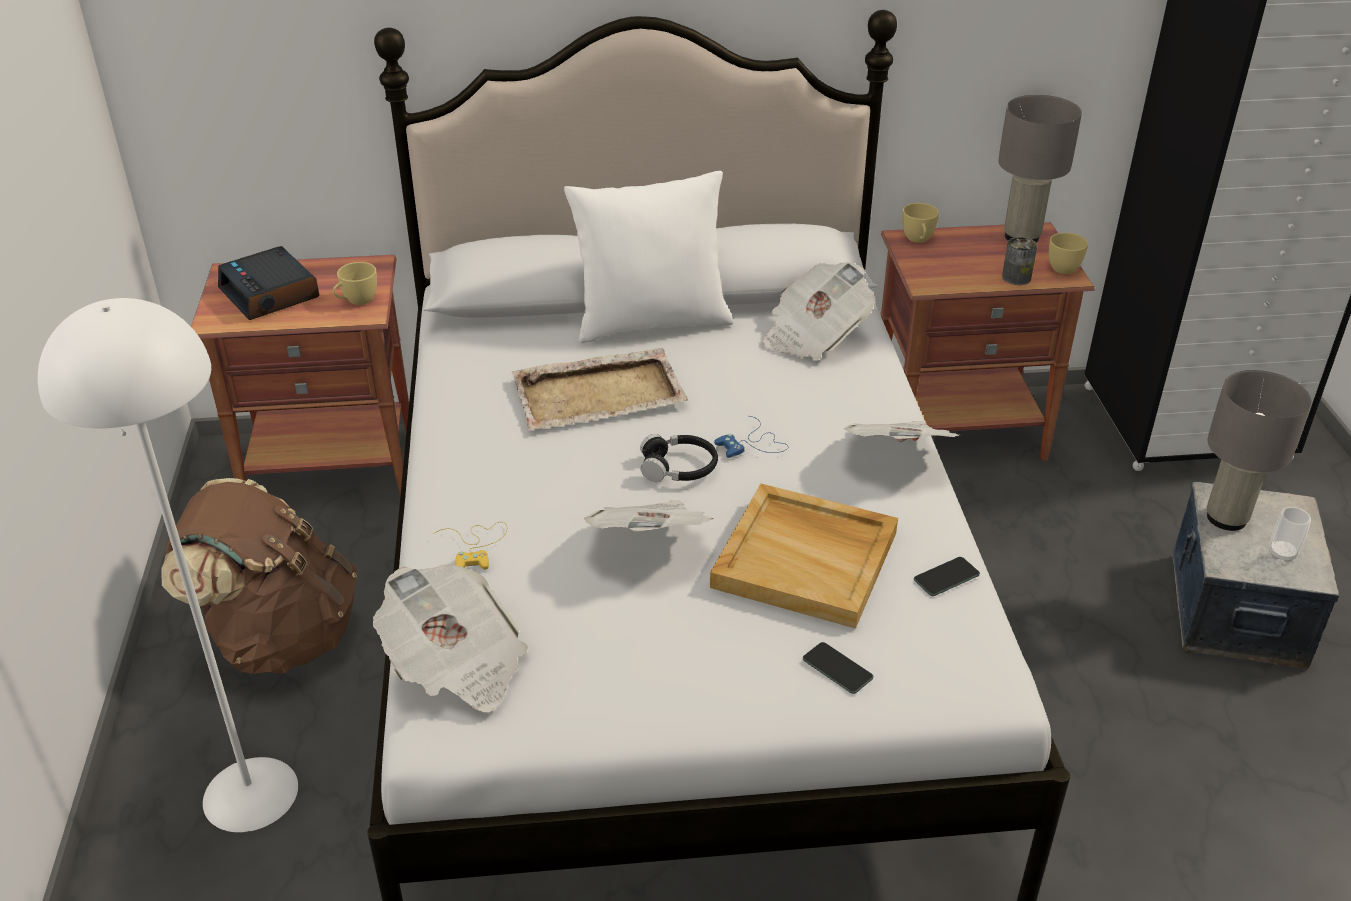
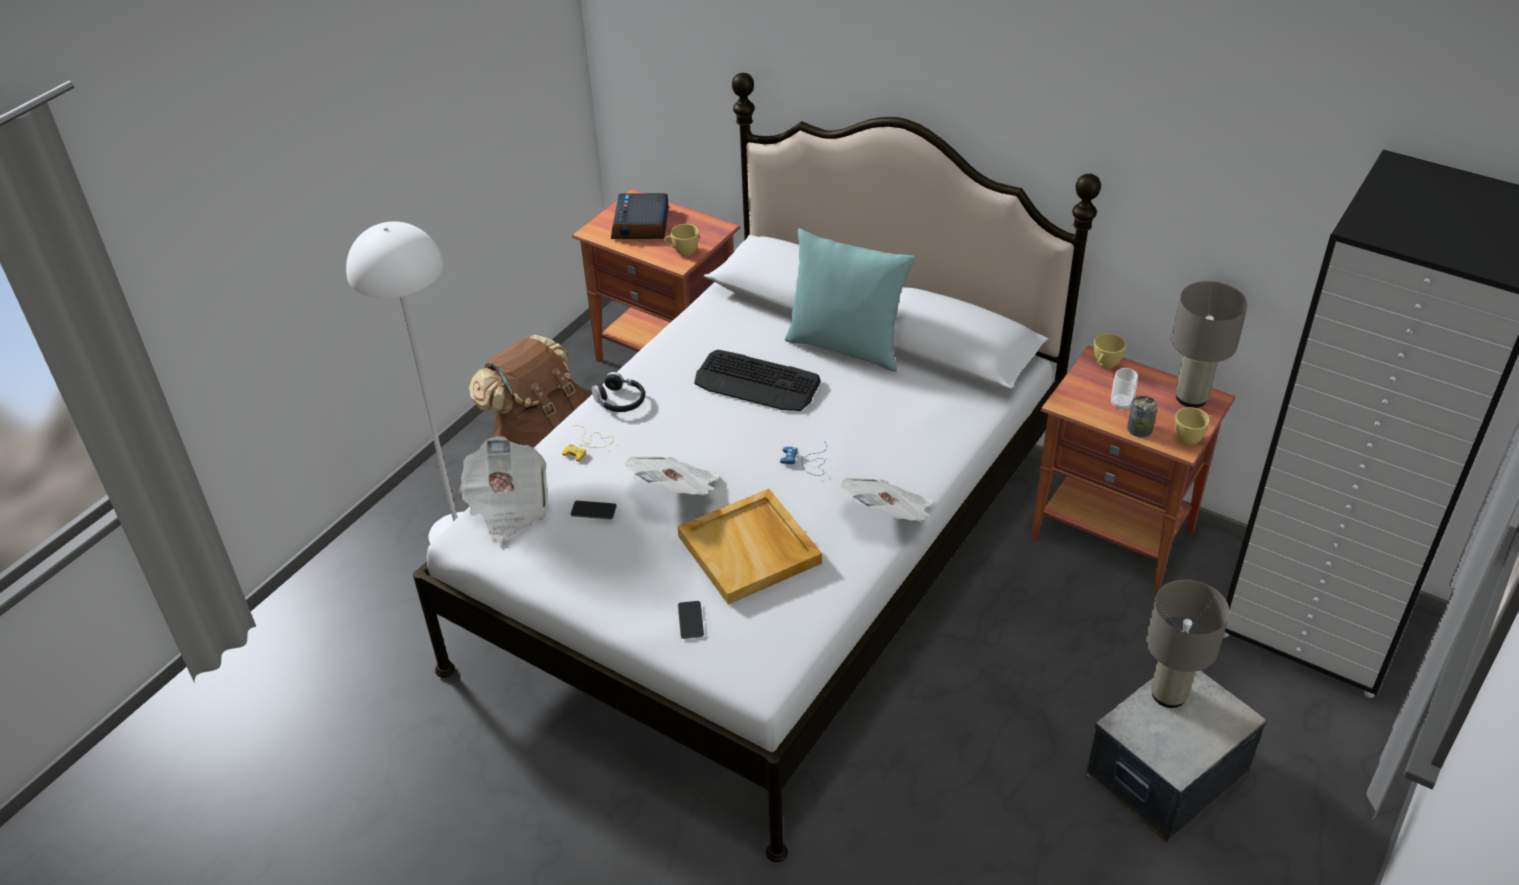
camera: 40 degrees right, 5 degrees up
beige tray [512,348,688,431] -> keyboard [694,350,821,411]
white pillow [564,171,733,343] -> turquoise pillow [785,228,915,372]
black headphones [640,434,718,482] -> black headphones moved to [591,372,645,412]
newspaper [762,262,875,360] -> none
phone [914,557,980,596] -> phone moved to [571,501,617,519]
cup [1269,507,1311,562] -> cup moved to [1111,368,1138,410]

